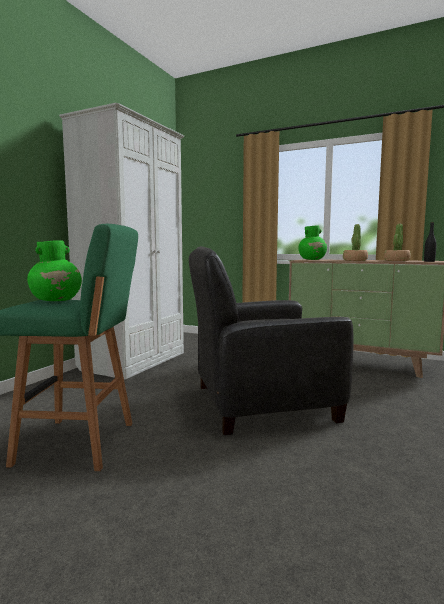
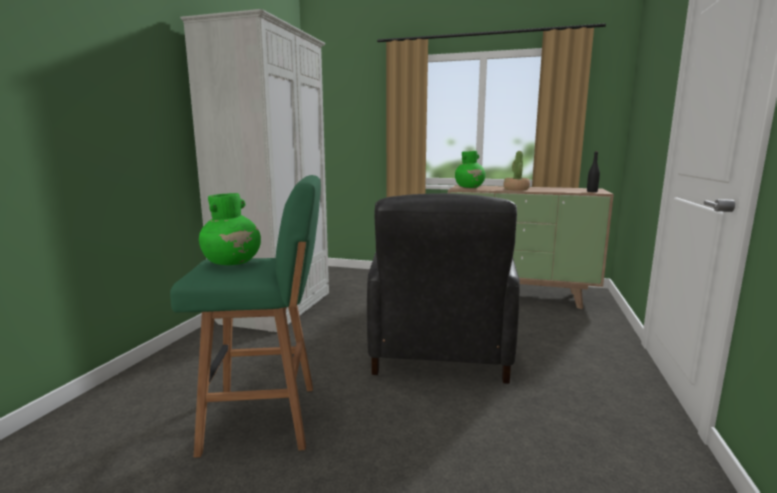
camera: 10 degrees left, 5 degrees up
black armchair [189,246,354,435] -> black armchair turned 60 degrees counterclockwise [367,193,520,384]
potted plant [384,224,411,261] -> none

